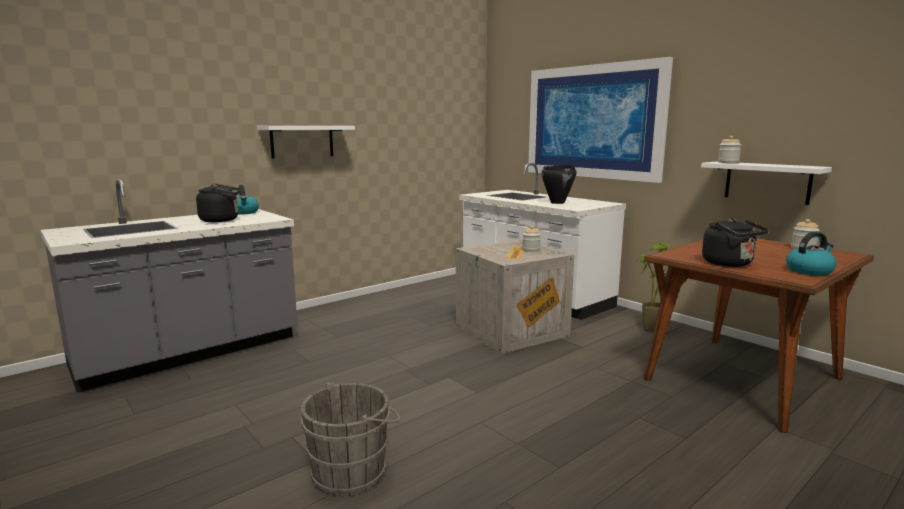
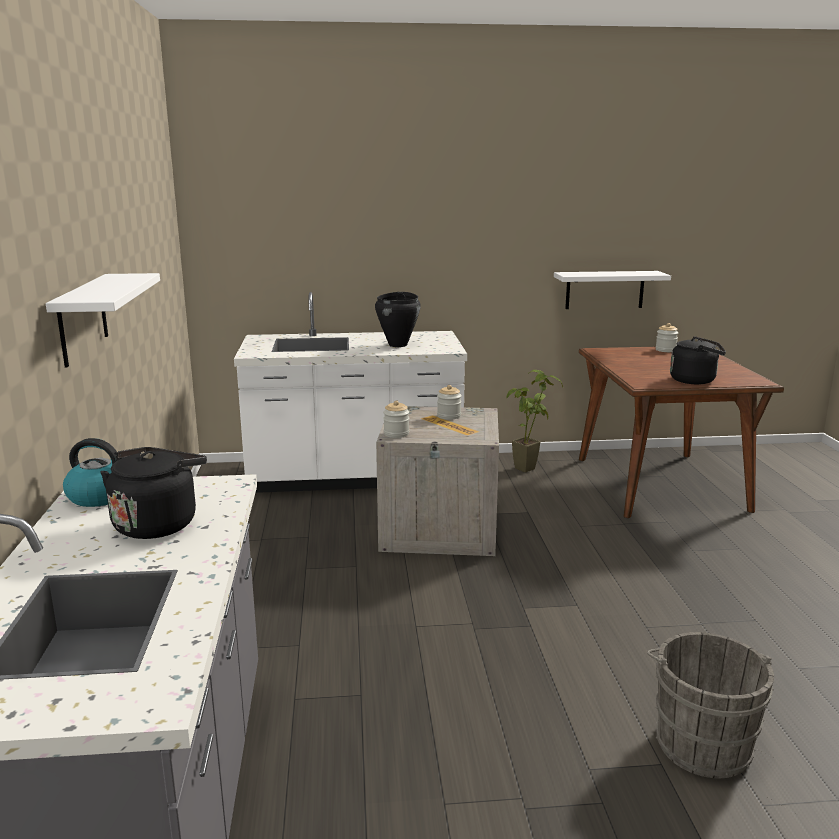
camera: 55 degrees left, 5 degrees up
picture [528,57,673,183] -> none
jar [718,136,741,163] -> jar moved to [383,401,409,438]
kettle [786,232,837,276] -> none

